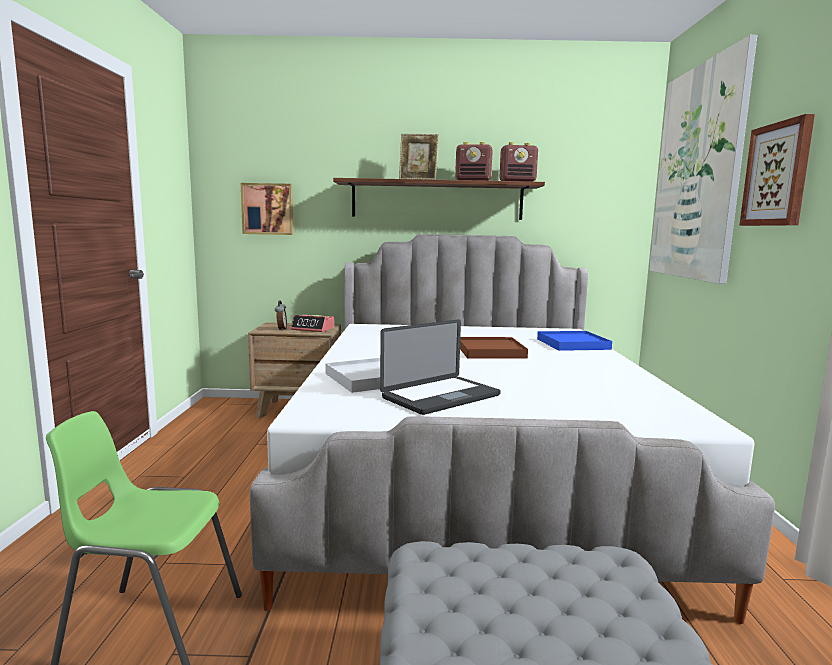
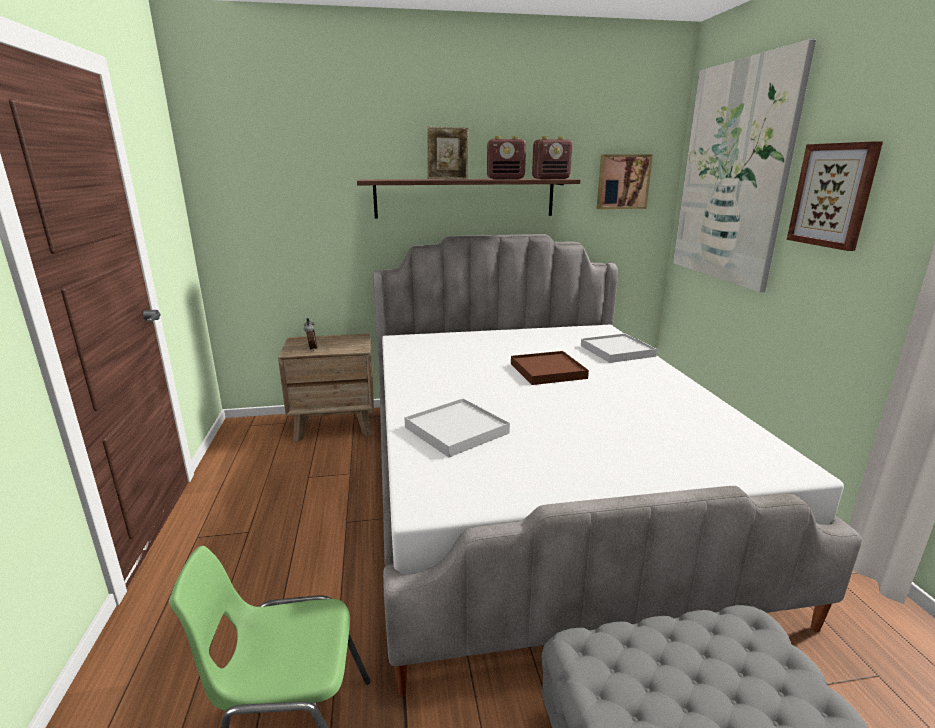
camera: 10 degrees left, 10 degrees up
picture [241,183,293,235] -> picture moved to [597,154,653,209]
alarm clock [290,315,334,332] -> none
laptop [380,319,501,415] -> none
blue tray [537,331,612,351] -> white tray [581,333,657,363]

